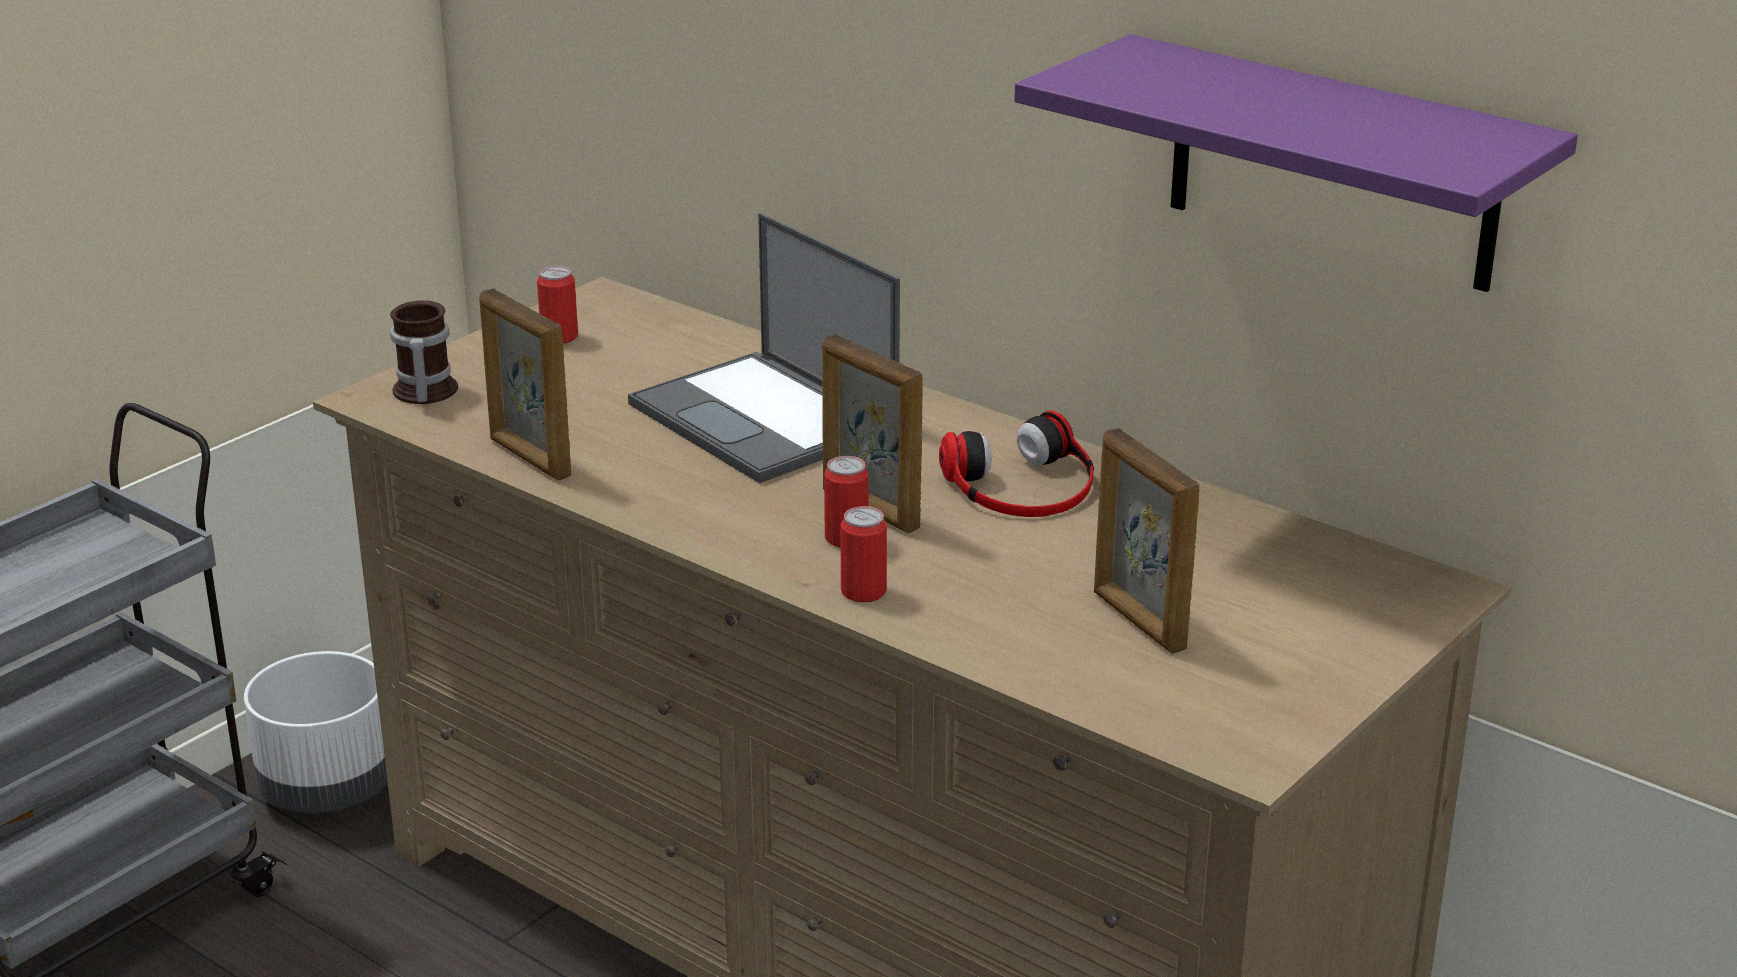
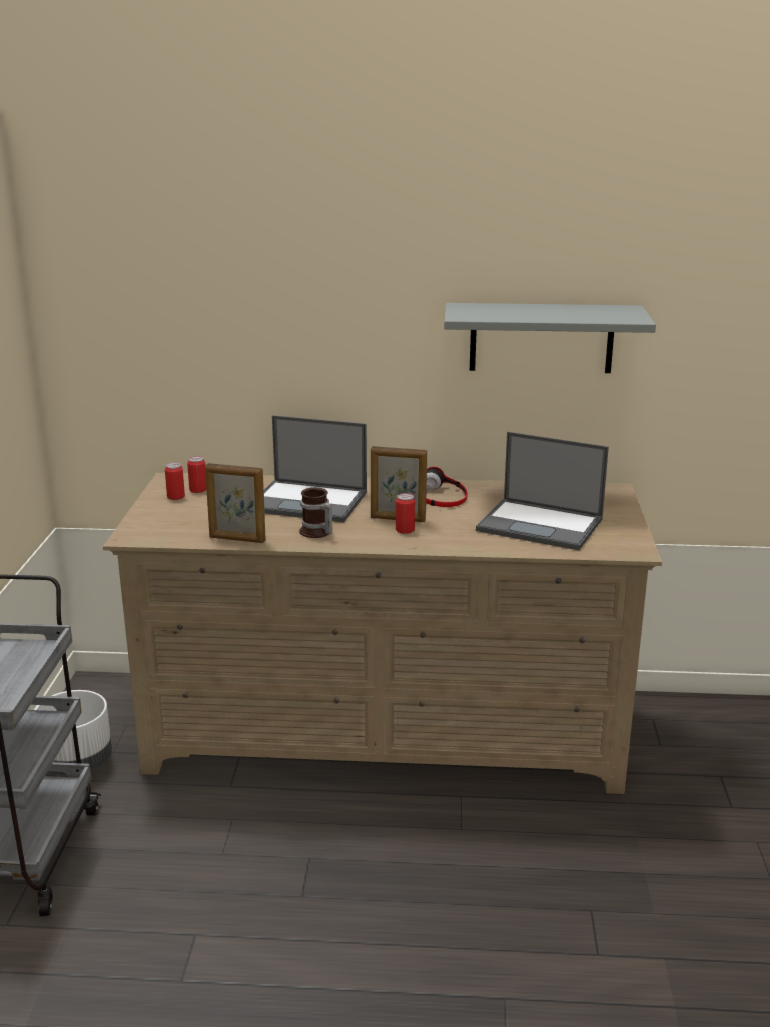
camera: 35 degrees left, 5 degrees down
mug [390,300,458,404] -> mug moved to [299,487,333,538]
can [840,506,887,602] -> can moved to [187,456,206,493]
purple shelf [1014,34,1578,292] -> grey shelf [444,303,656,373]
picture frame [1094,428,1200,654] -> laptop [476,432,609,550]

